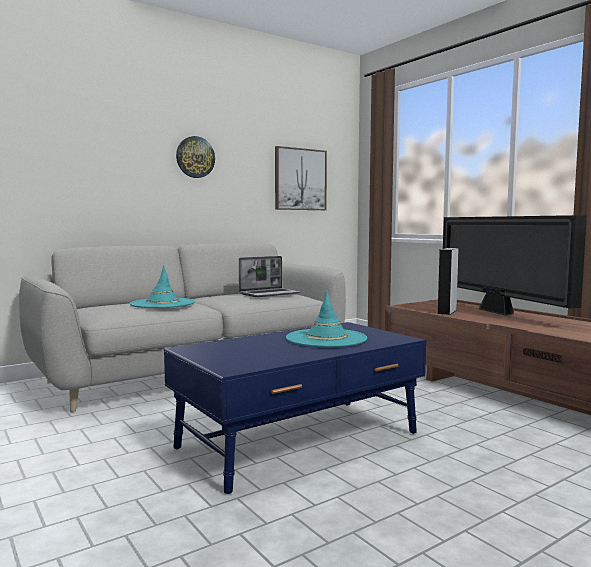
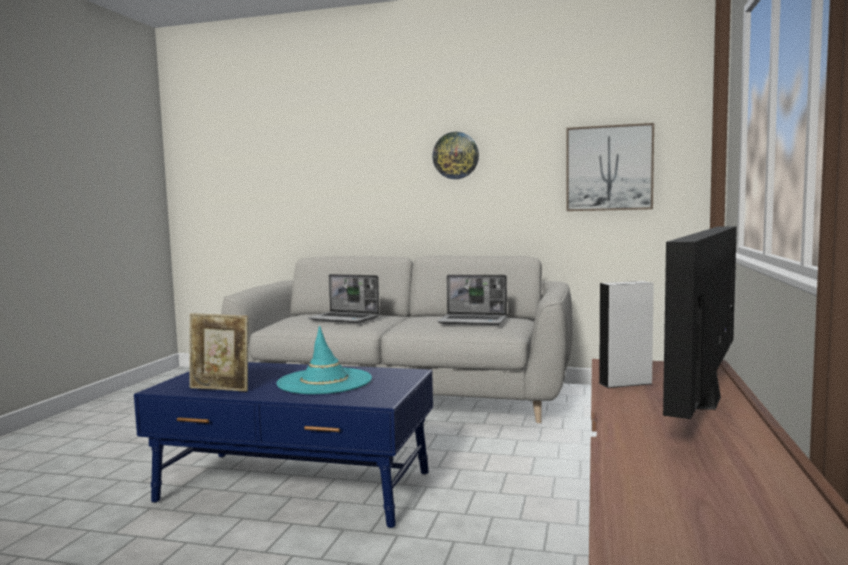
camera: 50 degrees right, 0 degrees up
turquoise hat [130,266,195,308] -> laptop [308,274,380,323]
none -> picture frame [190,313,248,392]

